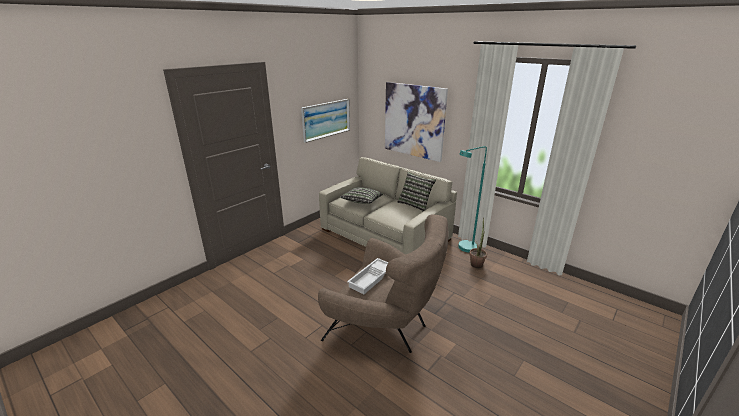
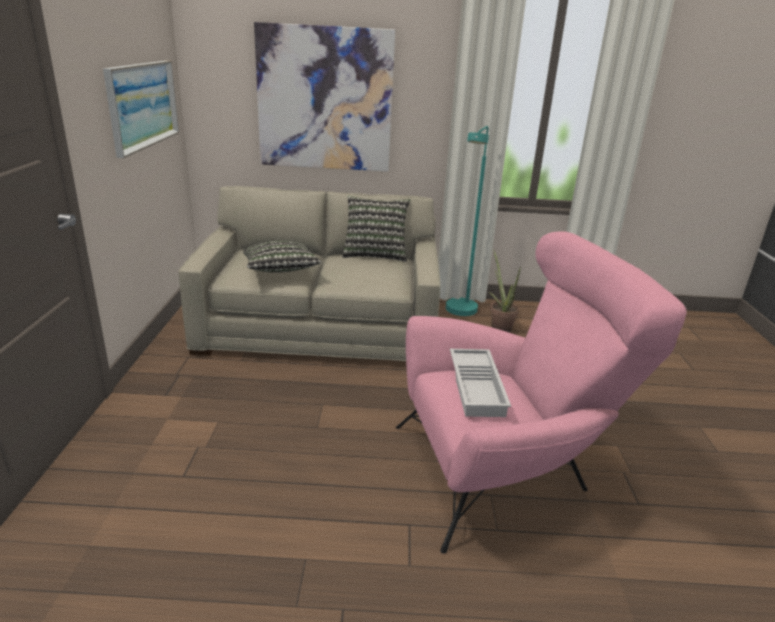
camera: 40 degrees left, 0 degrees up
brown armchair [318,214,449,353] -> pink armchair [396,231,687,554]

